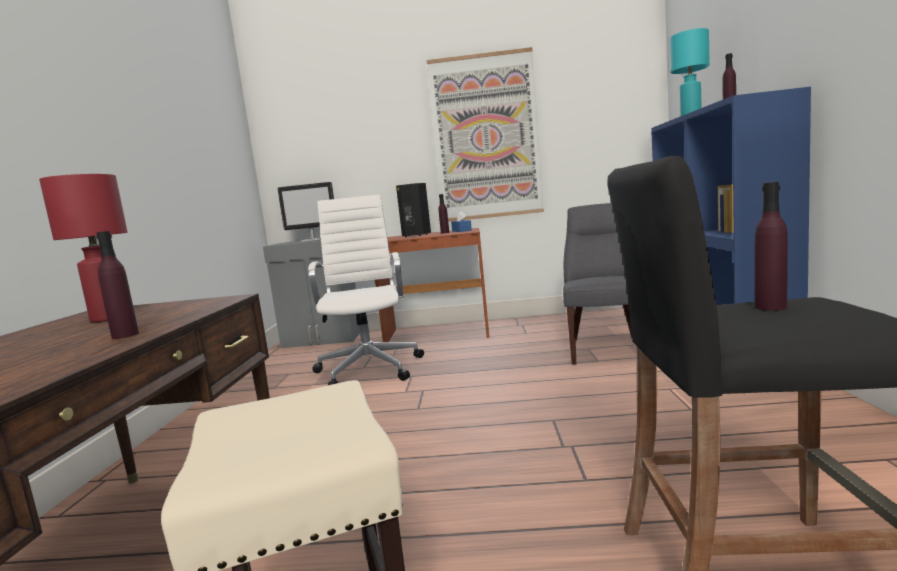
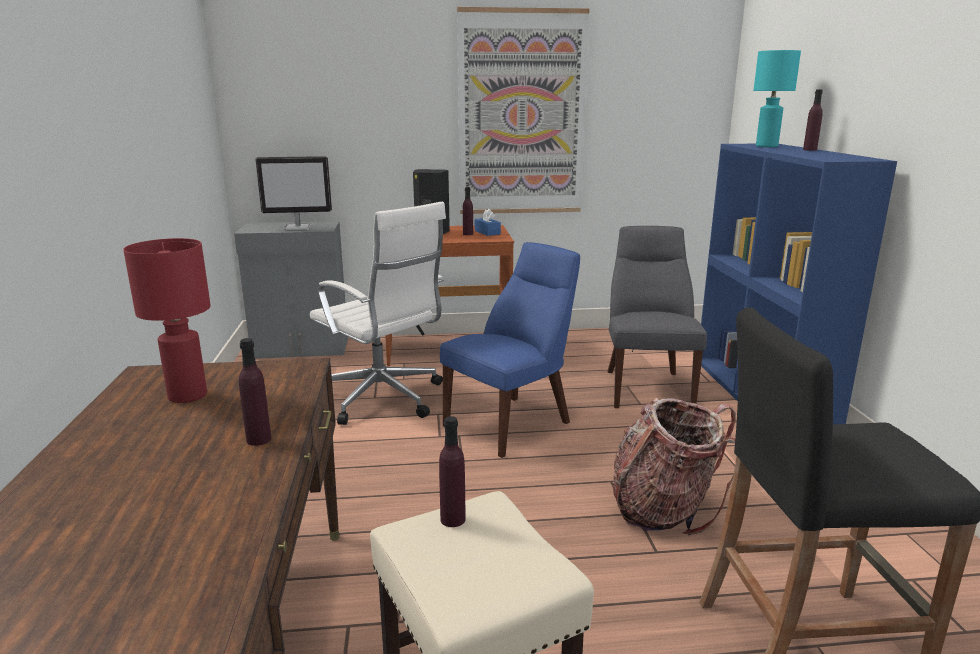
camera: 10 degrees left, 10 degrees up
white office chair [308,195,424,385] -> white office chair turned 150 degrees clockwise [310,202,446,425]
purple bottle [754,182,788,311] -> purple bottle moved to [439,416,466,527]
none -> blue chair [440,242,580,458]
none -> backpack [612,398,736,536]

